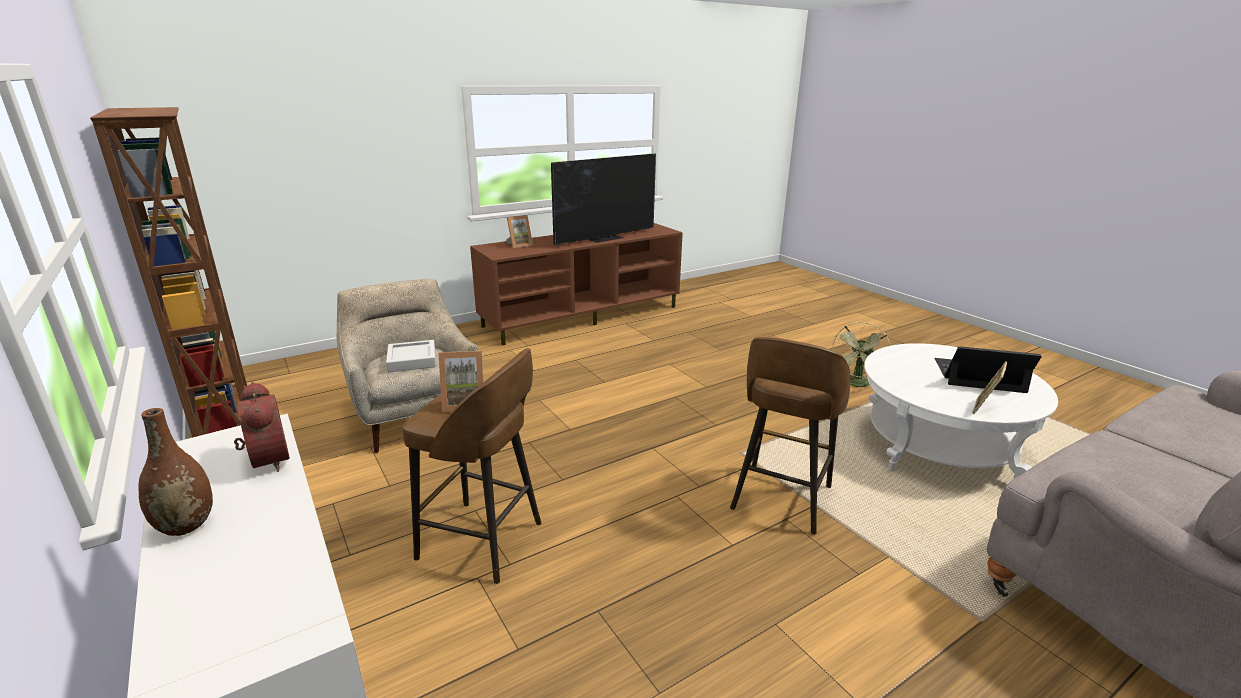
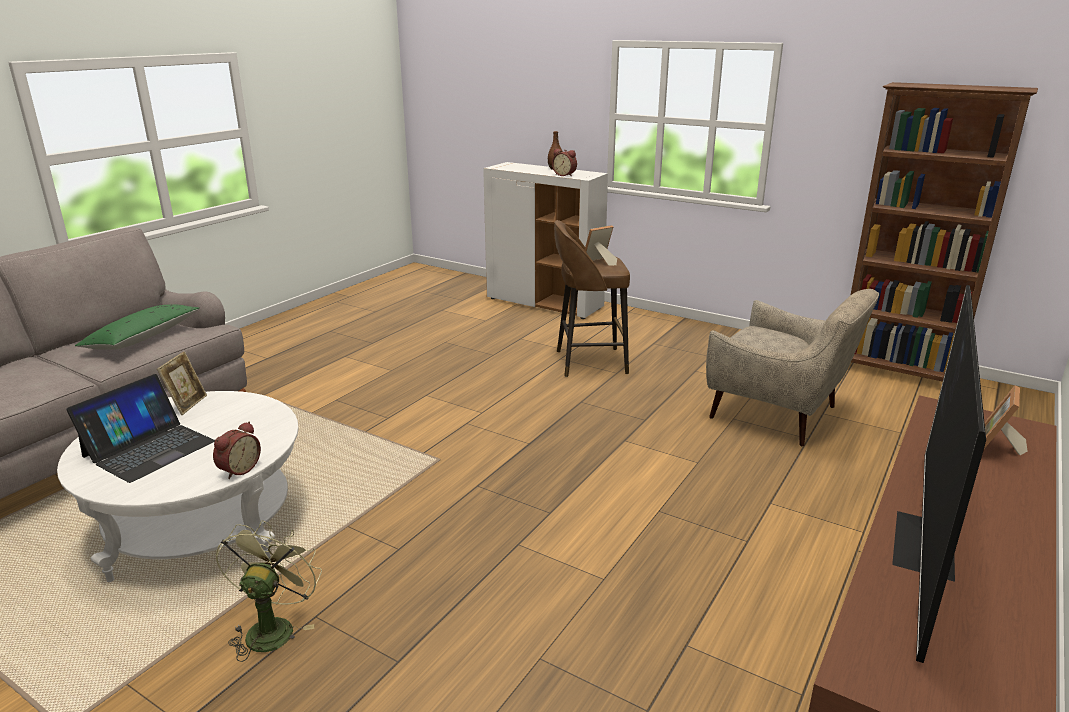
camera: 155 degrees right, 0 degrees up
grey tray [386,340,436,372] -> none
brown stool [730,337,851,535] -> none
laptop [934,346,1041,393] -> laptop turned 45 degrees counterclockwise [66,374,215,483]
none -> green pillow [75,304,200,350]
none -> alarm clock [213,422,261,479]

